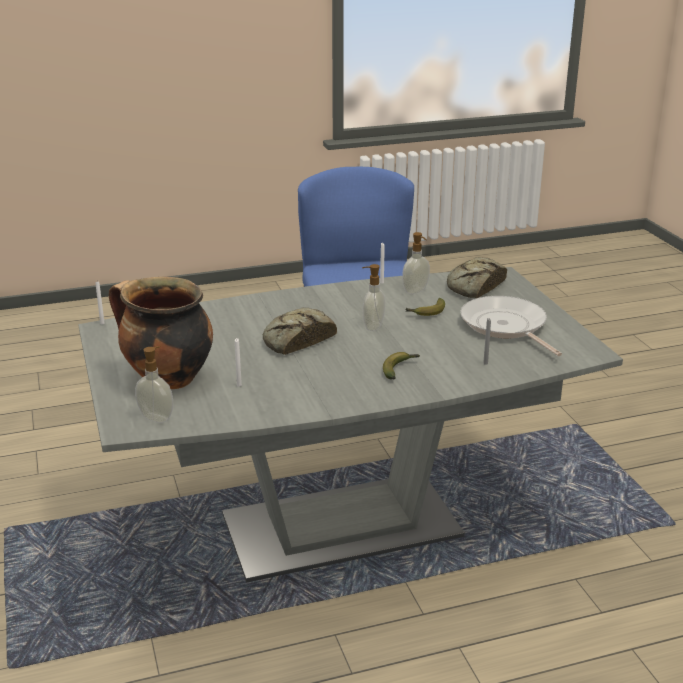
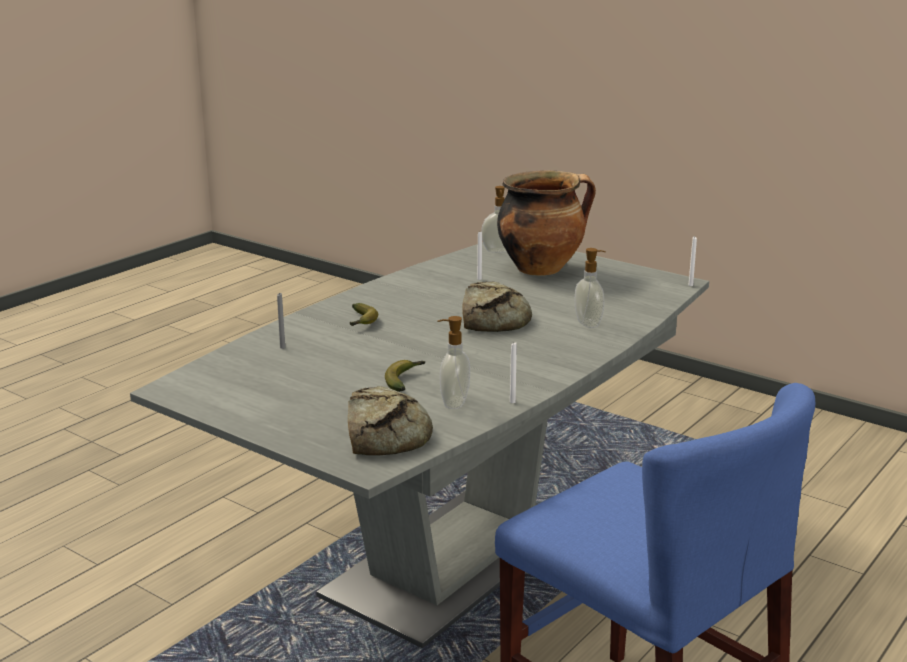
camera: 145 degrees right, 5 degrees down
soap dispenser [362,264,385,331] -> soap dispenser moved to [575,248,606,328]
frying pan [460,296,562,356] -> none

